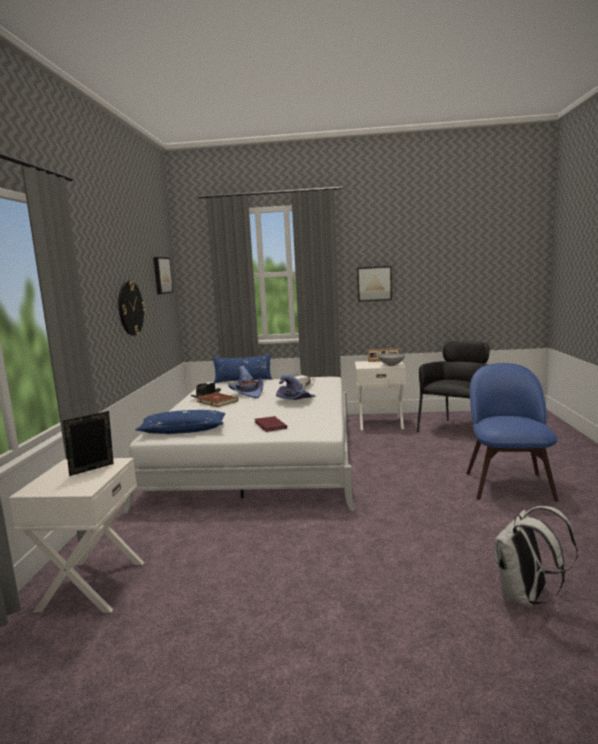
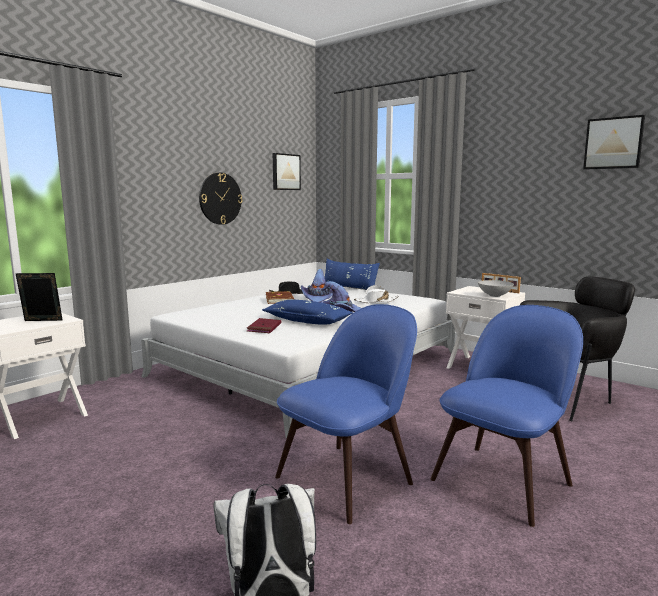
camera: 35 degrees right, 0 degrees up
blue pillow [135,410,226,434] -> blue pillow moved to [262,299,353,325]
picture [357,266,392,302] -> picture moved to [583,115,645,170]
none -> blue chair [275,304,417,524]

